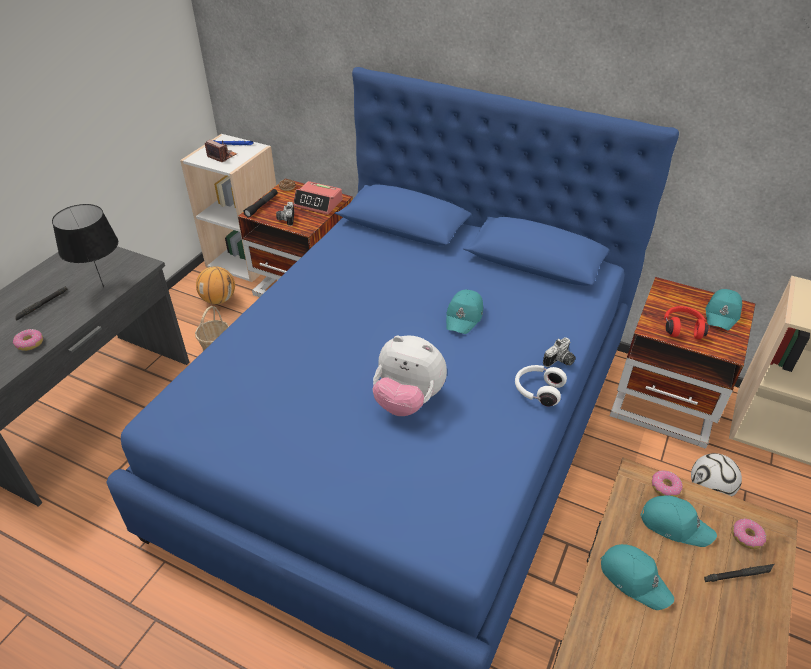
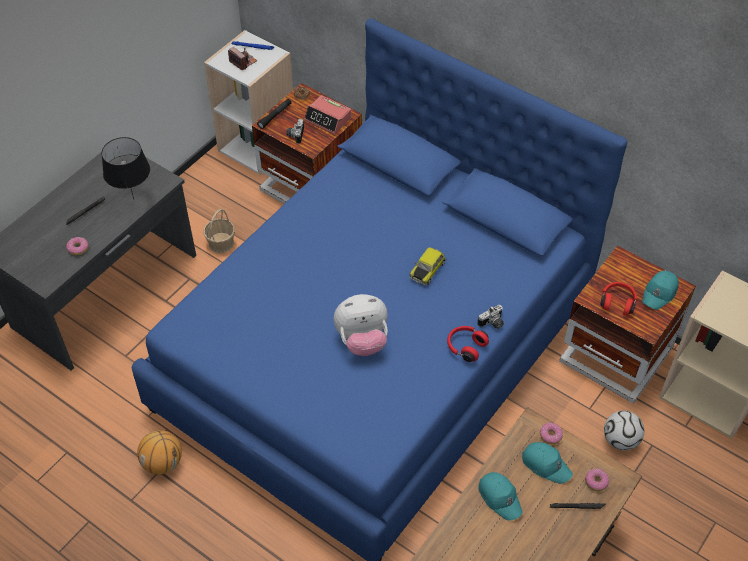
camera: 10 degrees right, 10 degrees up
basketball [196,266,235,304] -> basketball moved to [137,430,182,474]
plush toy [373,335,447,416] -> plush toy turned 45 degrees counterclockwise [334,294,388,356]
turquoise cap [446,290,483,334] -> toy car [410,248,446,285]
white headphones [515,365,567,406] -> red headphones [447,326,489,362]

